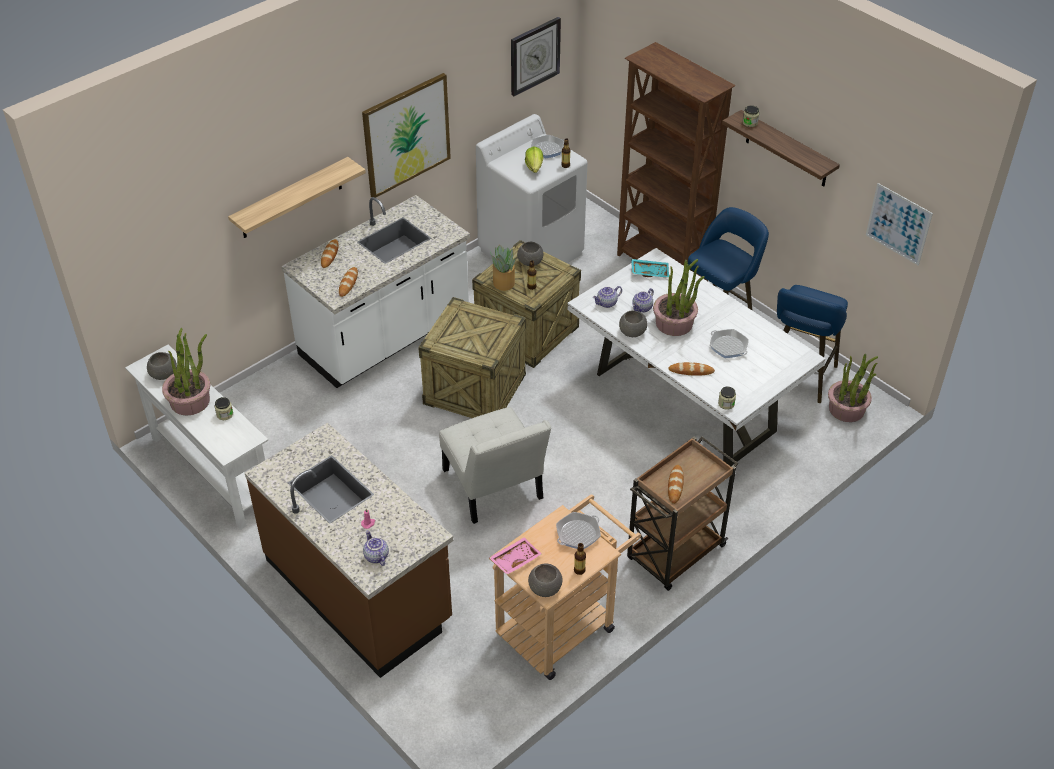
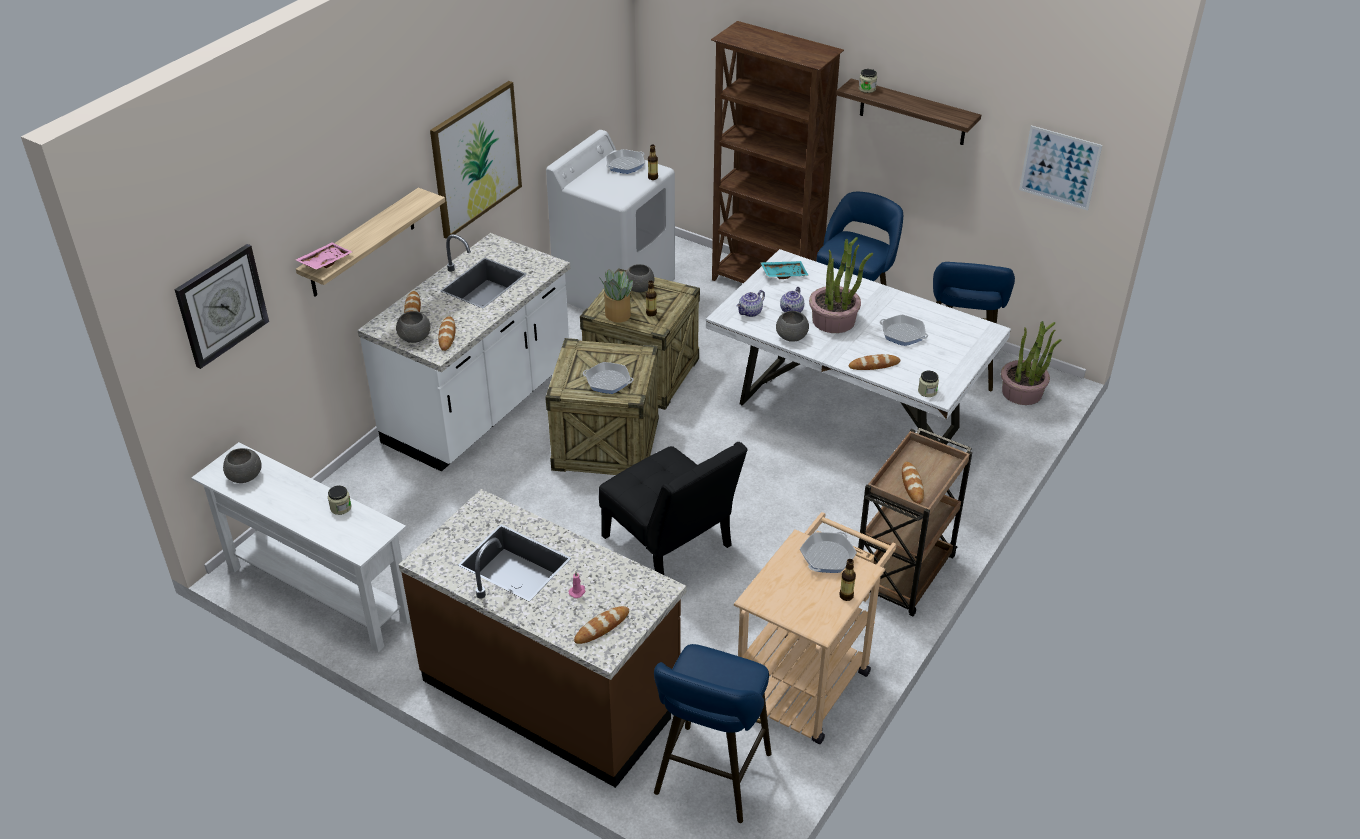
camera: 15 degrees left, 5 degrees down
potted plant [162,328,210,416] -> none
teapot [363,530,389,566] -> bread [574,606,629,644]
white chair [439,407,551,524] -> black chair [599,442,748,575]
pink tray [489,537,542,575] -> pink tray moved to [295,242,353,270]
wall clock [511,17,561,96] -> wall clock moved to [174,244,269,369]
lettuce [525,146,543,173] -> none
grey bowl [528,563,563,597] -> grey bowl moved to [396,311,430,343]
none -> frying pan [583,362,634,394]
none -> blue stool [654,644,772,823]

